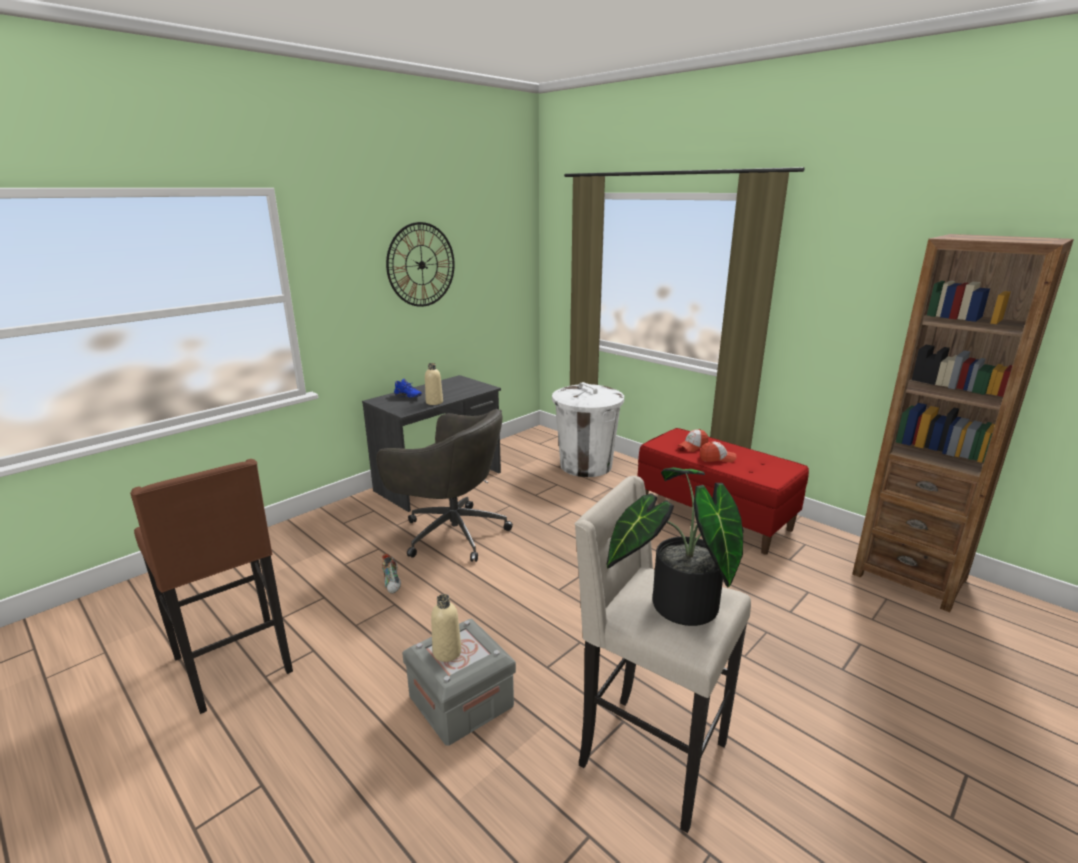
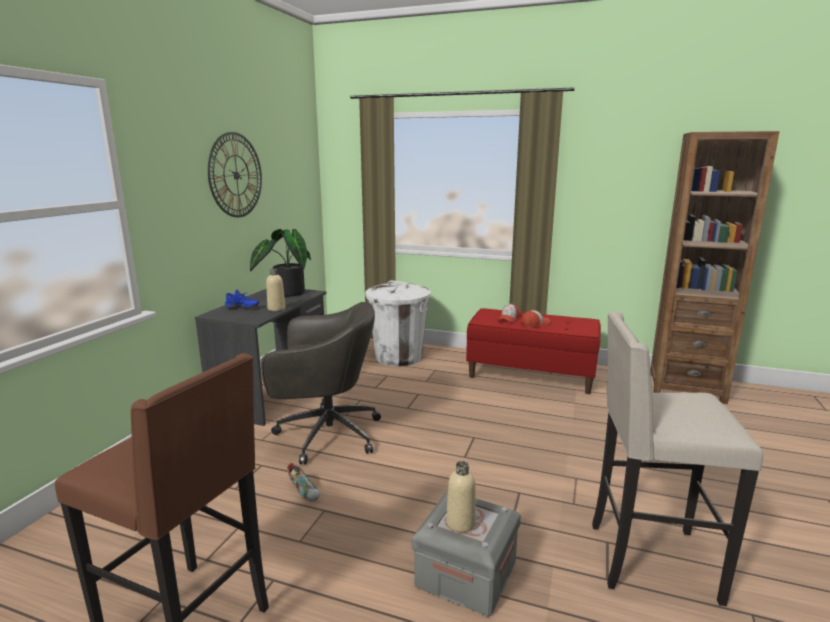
camera: 25 degrees left, 5 degrees down
potted plant [607,467,744,626] -> potted plant moved to [250,229,311,297]

